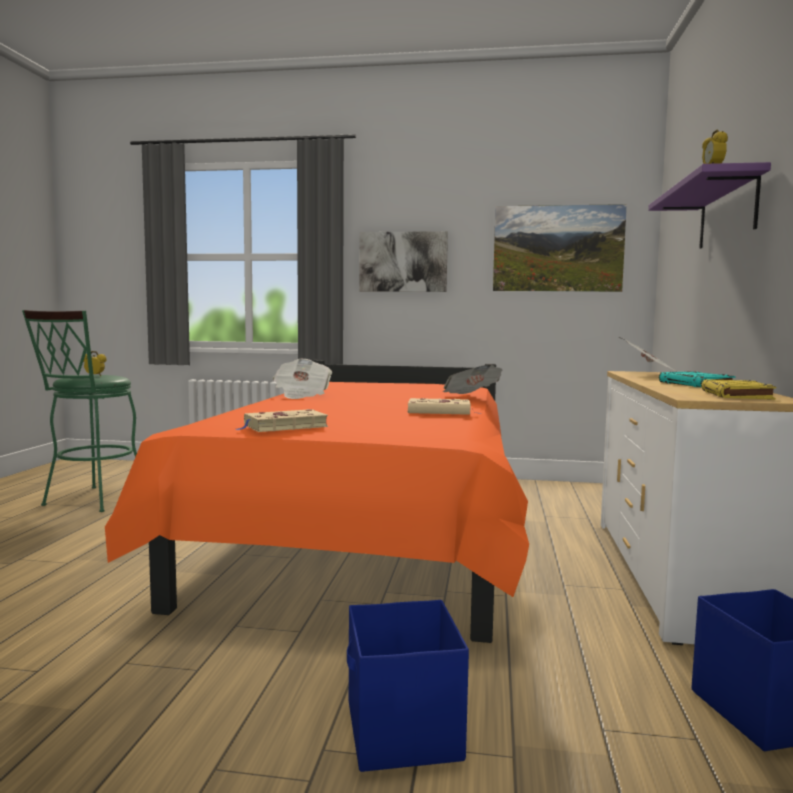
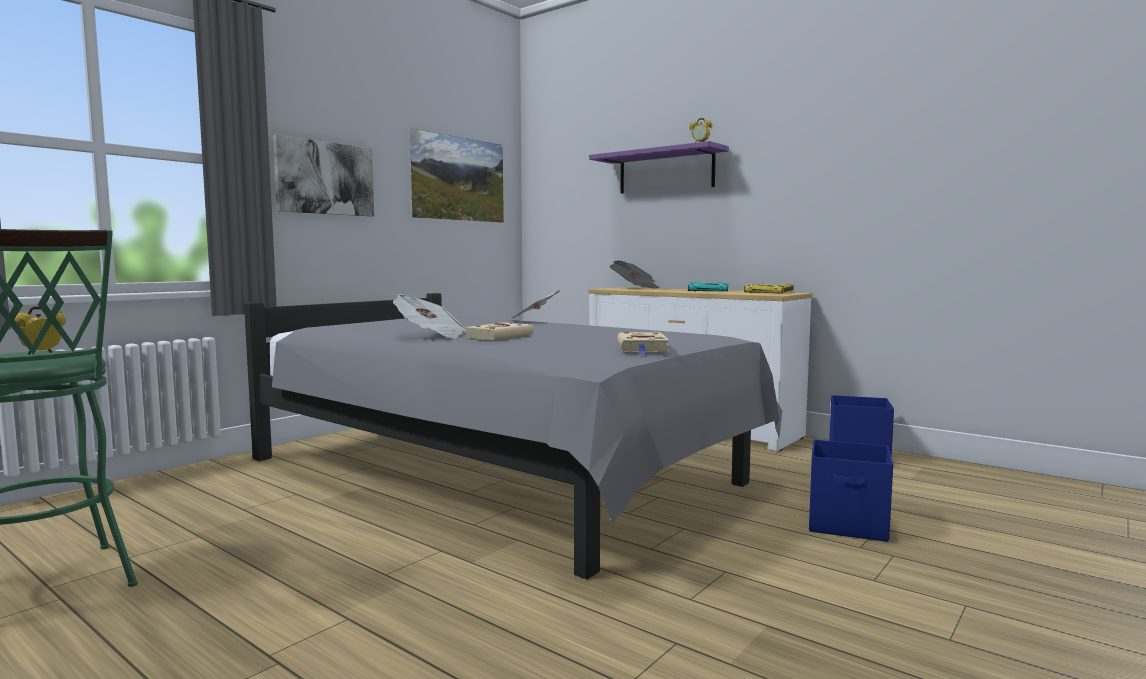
camera: 60 degrees left, 0 degrees up
orange bed [105,360,529,643] -> grey bed [244,293,782,579]
beige book [407,398,482,415] -> beige book moved to [464,323,534,340]

